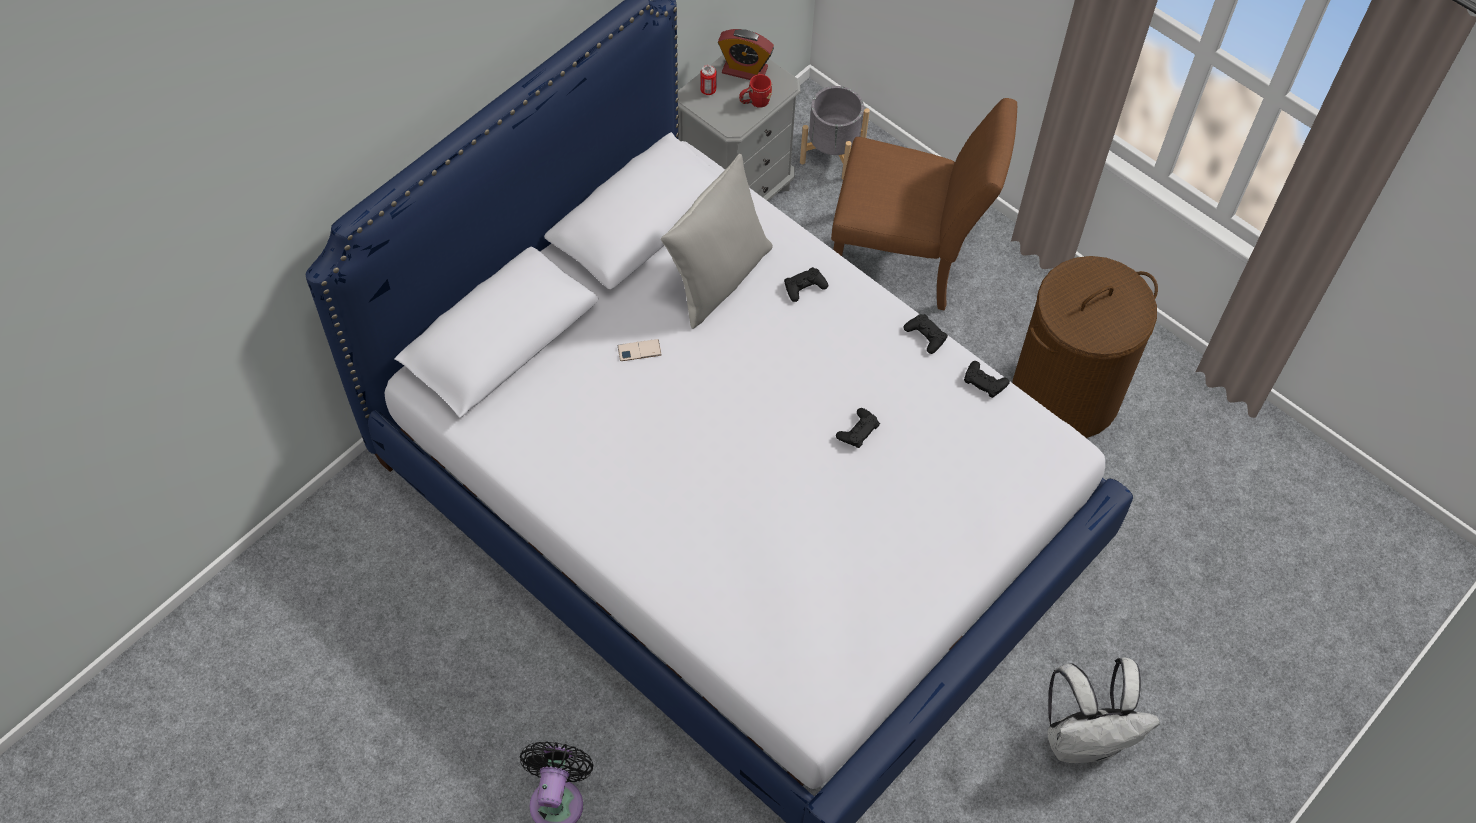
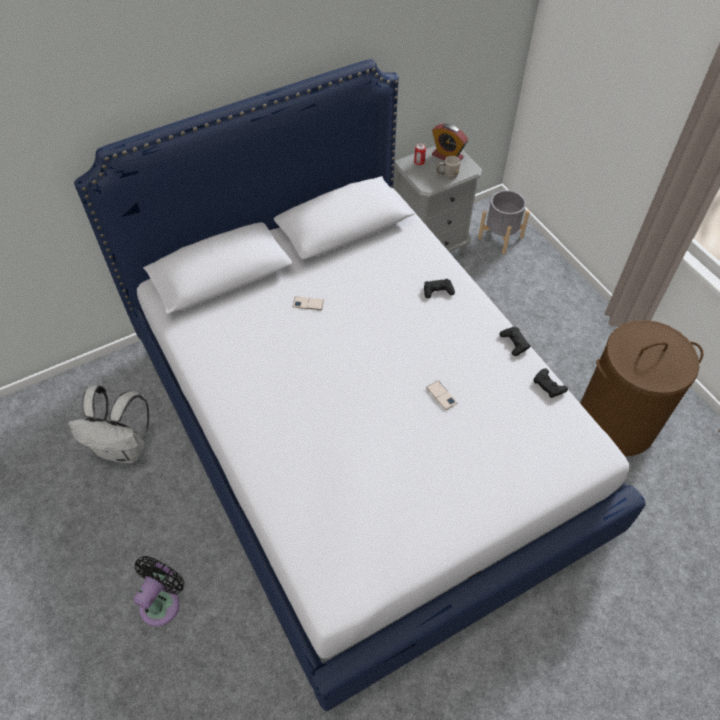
camera: 20 degrees right, 5 degrees down
grey pillow [661,154,773,329] -> none
red mug [739,74,772,108] -> grey mug [436,156,460,179]
brown chair [831,98,1017,311] -> none
black game controller [836,408,880,448] -> phone [426,381,457,410]
white backpack [1048,658,1160,763] -> white backpack moved to [68,385,149,464]

